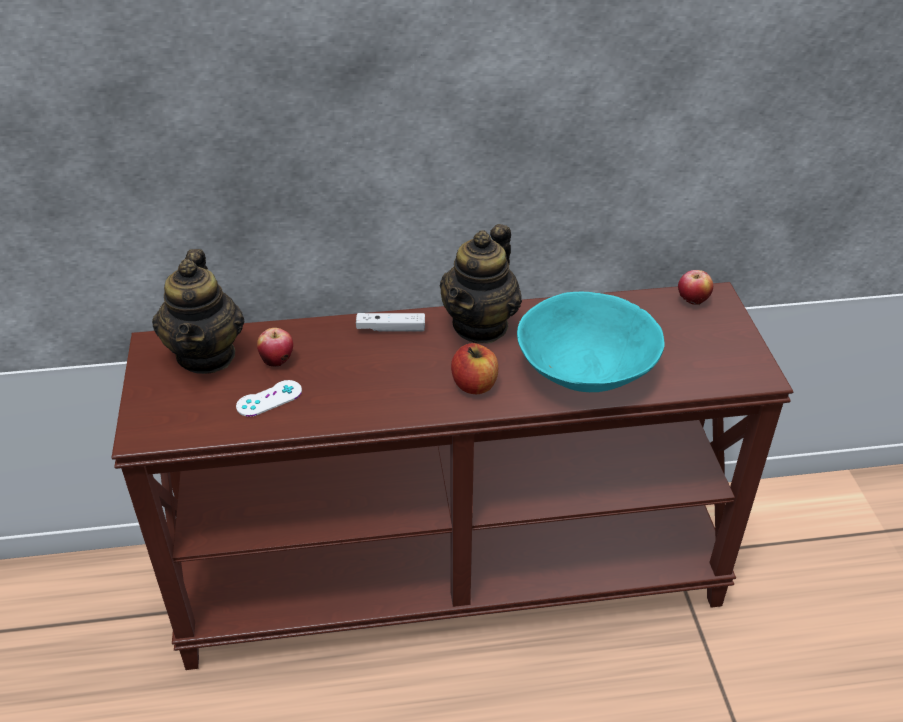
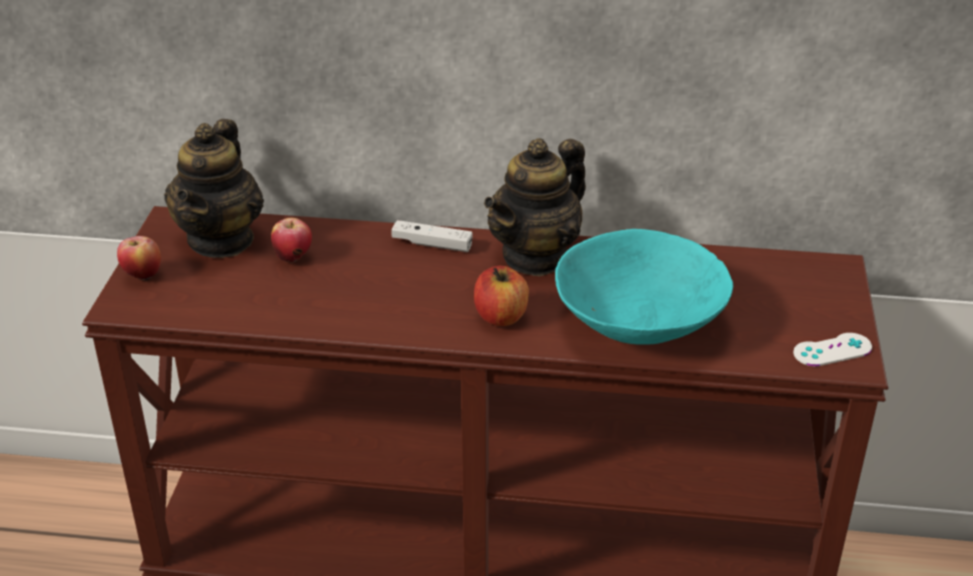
camera: 15 degrees right, 5 degrees down
white game controller [236,380,302,417] -> white game controller moved to [793,333,872,366]
apple [678,270,713,305] -> apple moved to [117,236,161,280]

